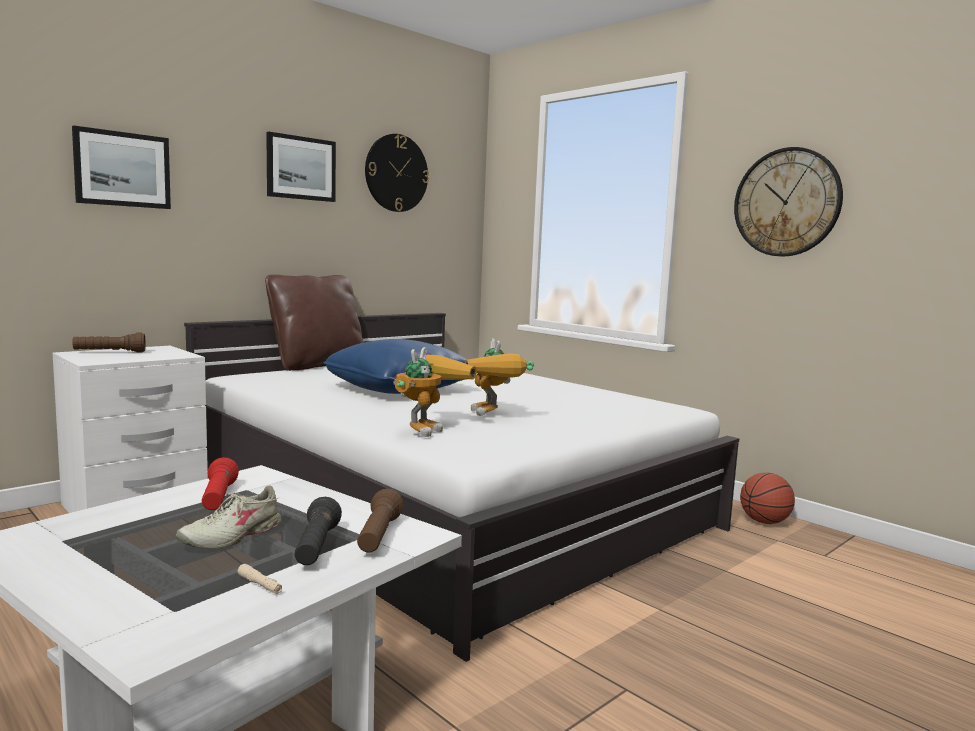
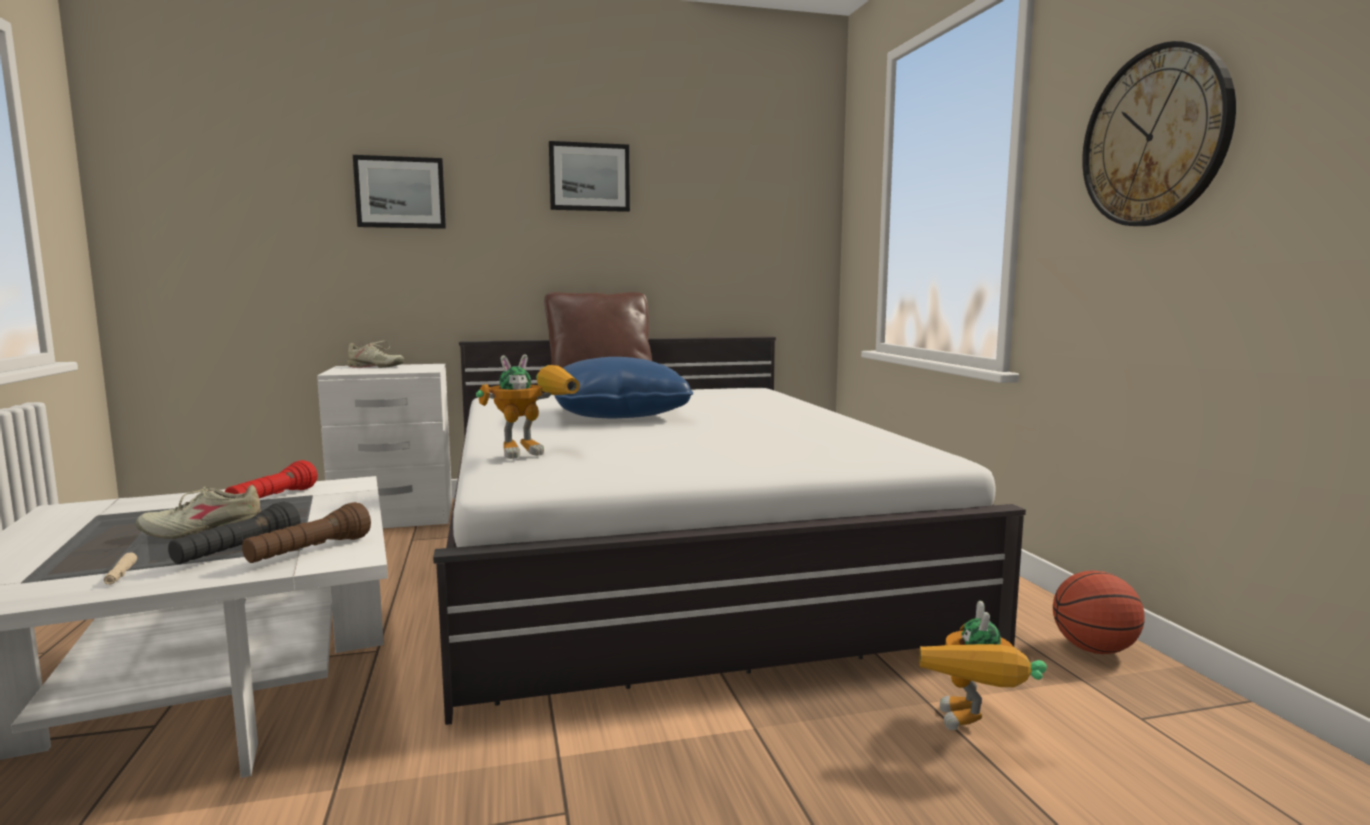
camera: 30 degrees right, 0 degrees up
brown flashlight [72,333,146,353] -> beige shoe [347,341,405,368]
wall clock [365,134,429,212] -> none
toy robot [465,338,534,416] -> toy robot moved to [919,601,1047,730]

